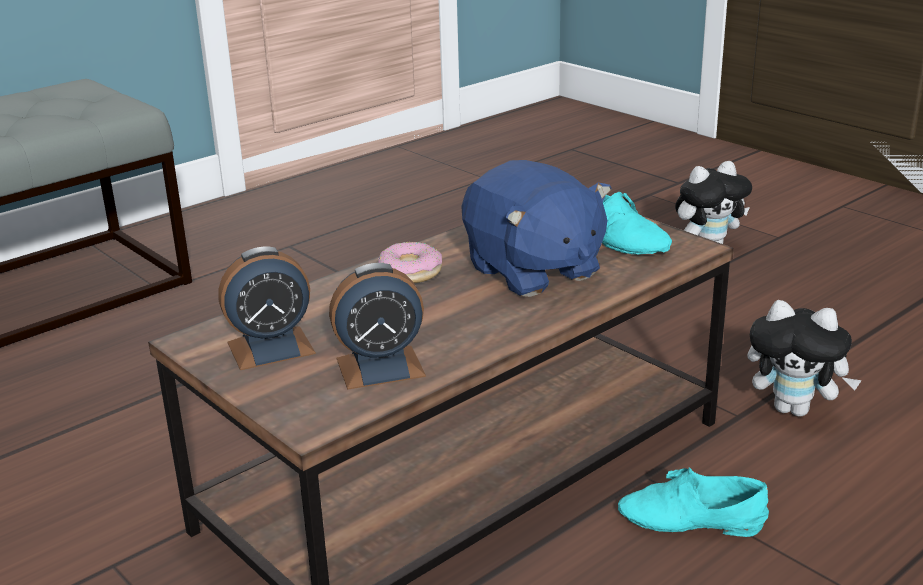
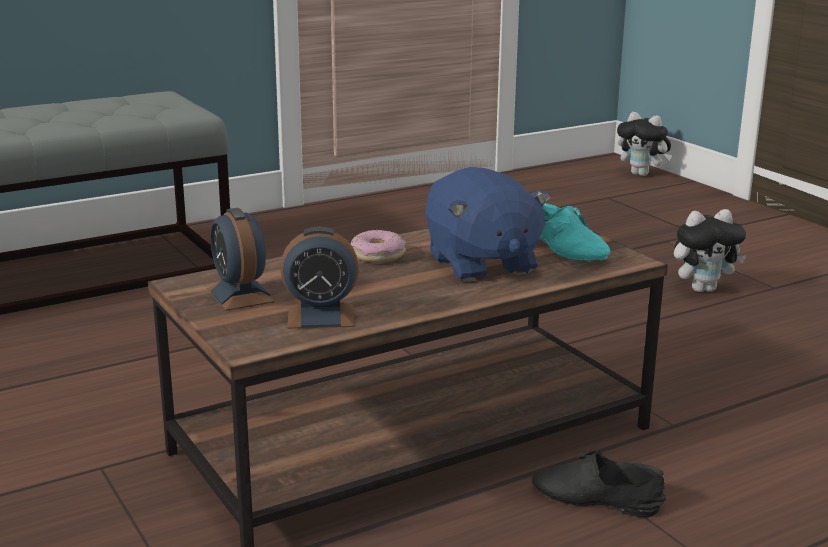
camera: 10 degrees right, 5 degrees down
alarm clock [218,247,316,370] -> alarm clock turned 75 degrees clockwise [207,208,275,311]
turquoise shoe [618,468,769,537] -> black shoe [532,450,666,518]
plush toy [747,300,862,417] -> plush toy moved to [617,112,672,176]

